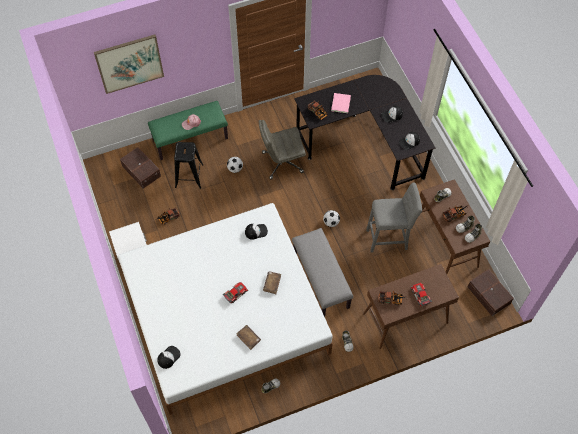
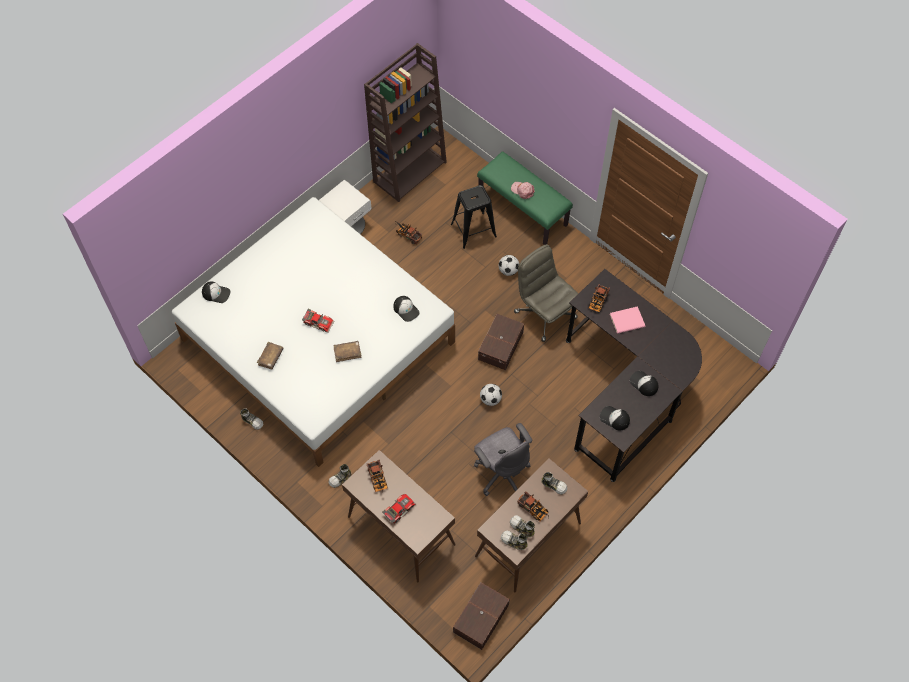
camera: 65 degrees right, 0 degrees up
picture [94,34,164,94] -> none
brown storage box [120,147,161,189] -> brown storage box moved to [478,314,524,370]
grey bench [292,228,353,317] -> none
grey stool [366,182,422,253] -> grey office chair [474,423,533,496]
none -> brown bookcase [364,43,447,202]

